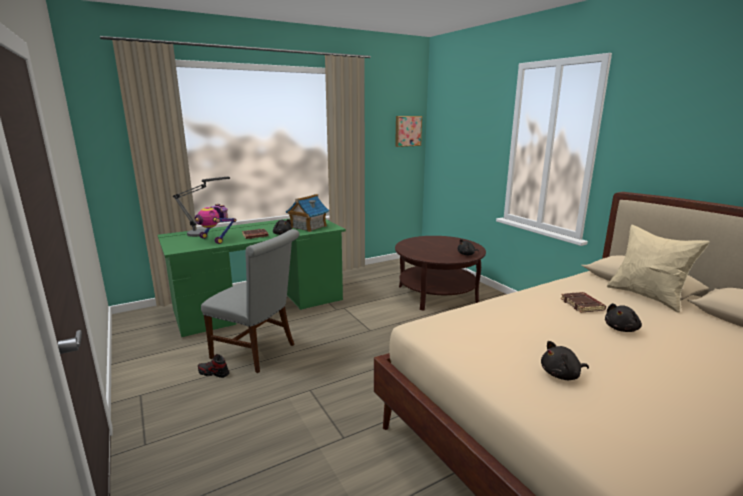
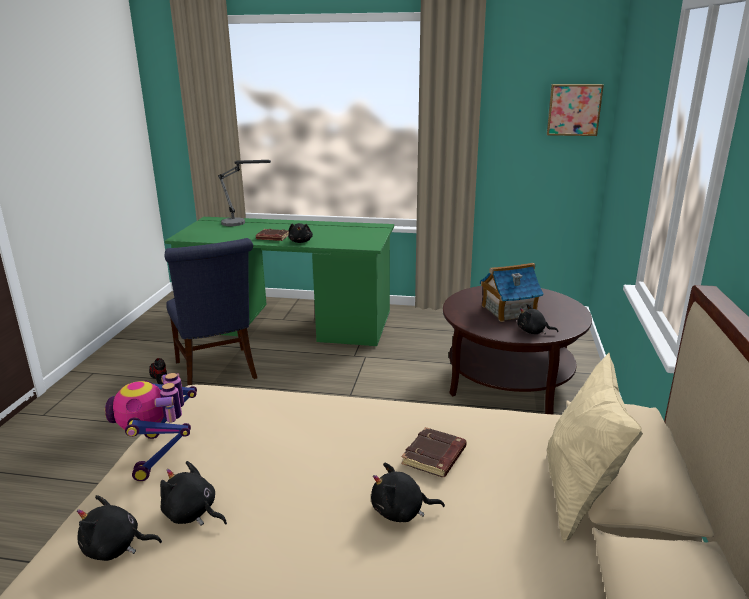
camera: 40 degrees right, 5 degrees up
toy robot [195,204,236,244] -> toy robot moved to [105,373,197,481]
grey chair [201,229,300,373] -> blue chair [165,238,258,386]
toy house [286,194,329,232] -> toy house moved to [479,263,543,322]
none -> black plush toy [77,495,162,561]

